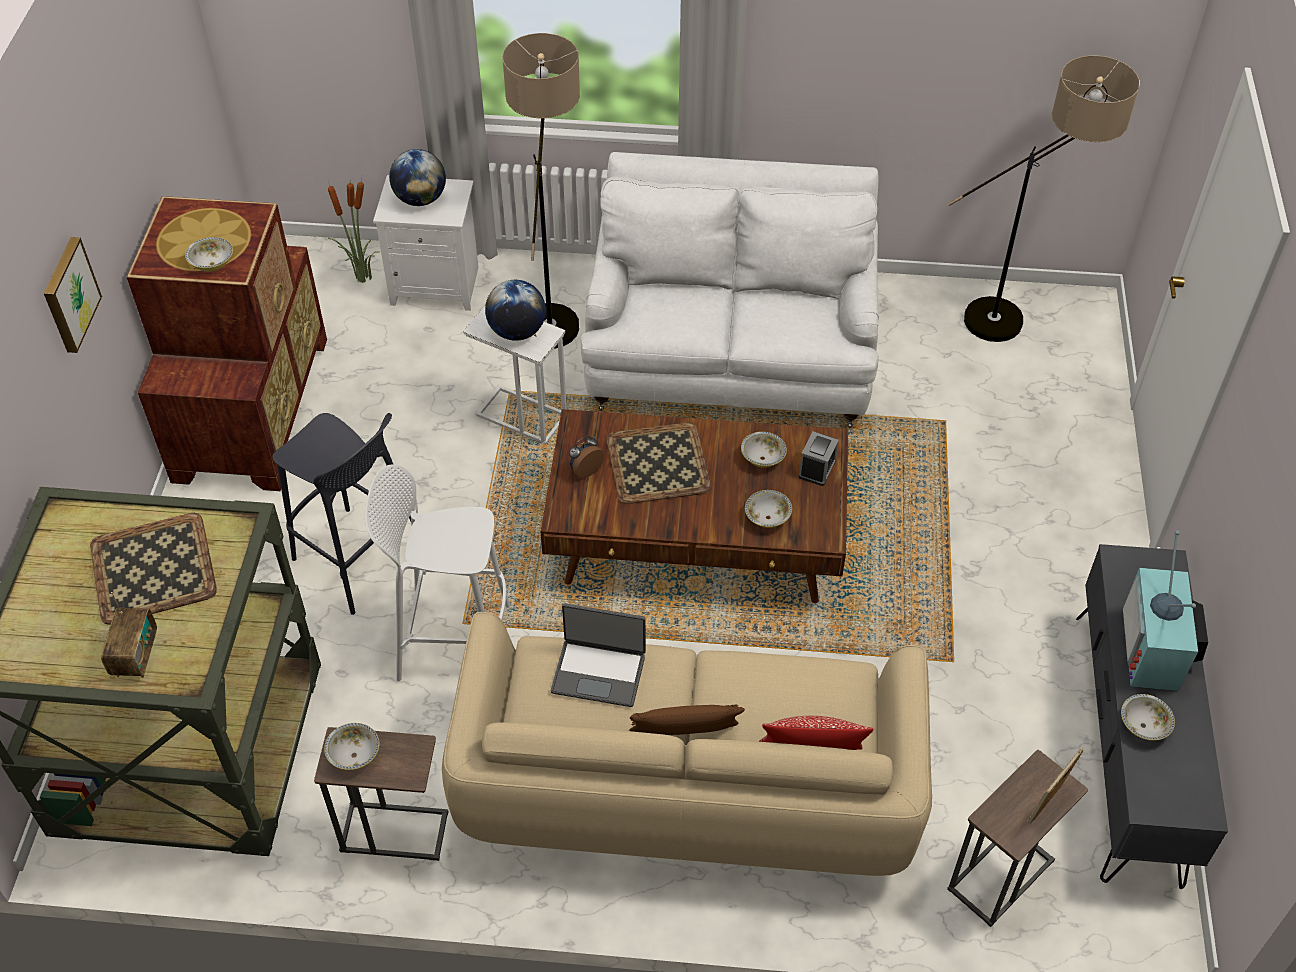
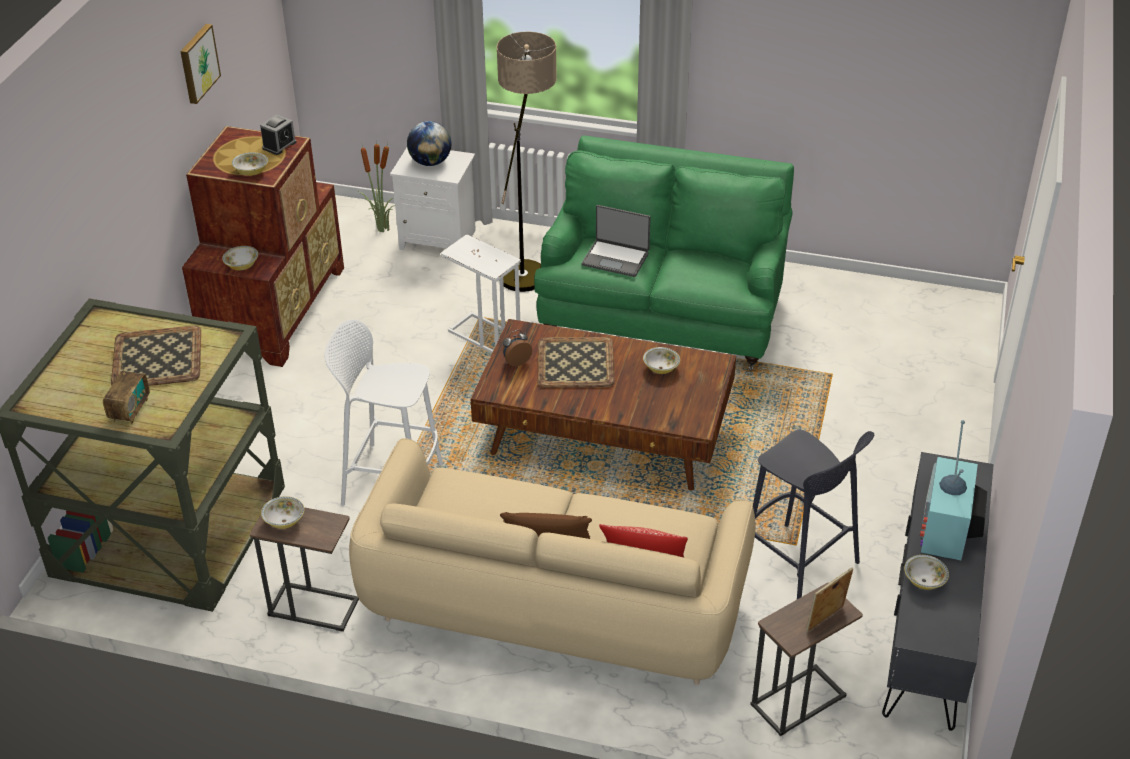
camera: 10 degrees right, 10 degrees down
picture [44,237,102,353] -> picture moved to [180,24,221,104]
grey stool [272,413,411,615] -> grey stool moved to [753,430,874,599]
globe [485,280,546,341] -> none
laptop [551,603,646,707] -> laptop moved to [582,205,651,277]
white sofa [580,152,879,428] -> green sofa [534,135,794,371]
bowl [745,490,792,528] -> bowl moved to [222,246,258,270]
alarm clock [798,432,839,486] -> alarm clock moved to [260,114,297,155]
floor lamp [948,55,1140,342] -> none

